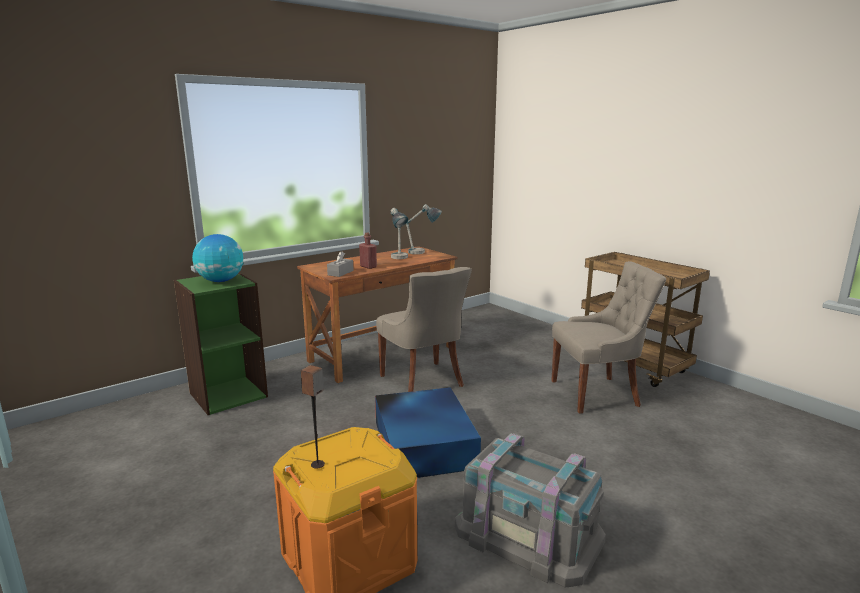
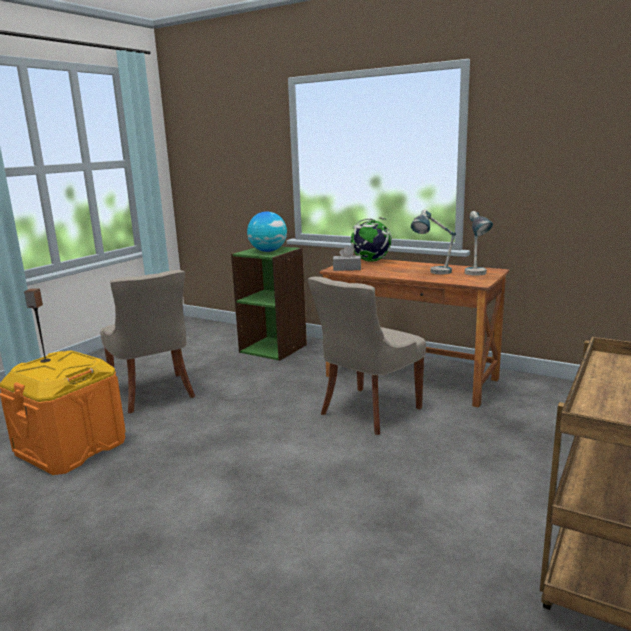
camera: 70 degrees right, 0 degrees up
red bottle [359,233,377,269] -> none
blue storage box [375,387,481,478] -> none
grey storage box [455,433,606,588] -> none
grey chair [551,261,666,414] -> grey chair moved to [100,270,195,413]
none -> globe [351,217,392,262]

